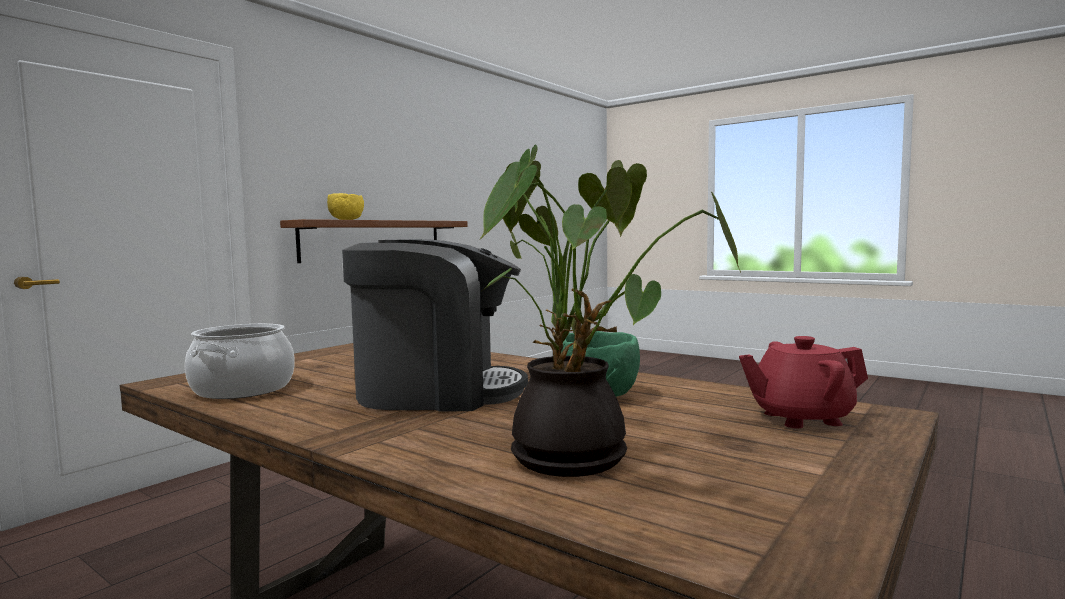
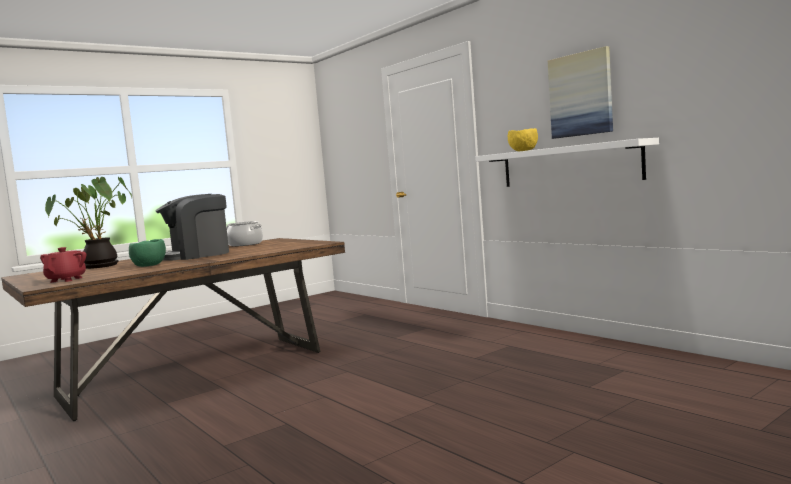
camera: 105 degrees right, 0 degrees up
brown shelf [280,219,468,263] -> white shelf [475,138,659,187]
coffee machine [342,239,528,412] -> coffee machine turned 45 degrees clockwise [156,194,229,261]
none -> picture [548,46,613,139]

